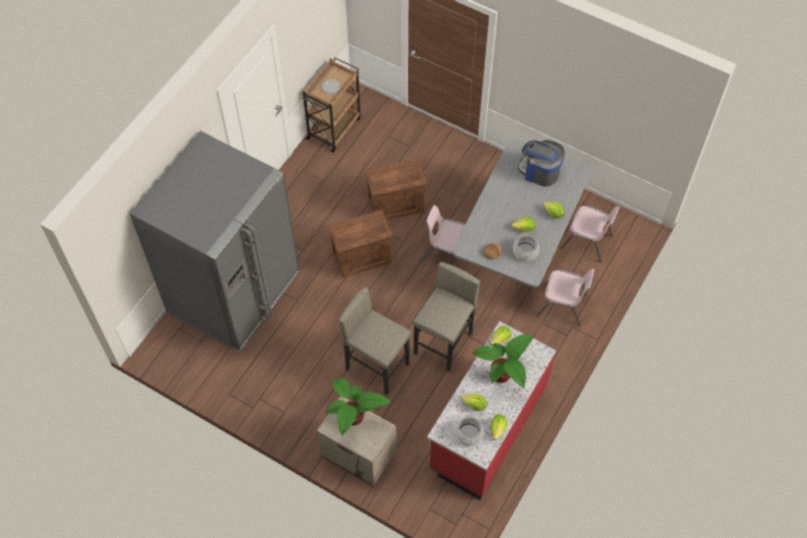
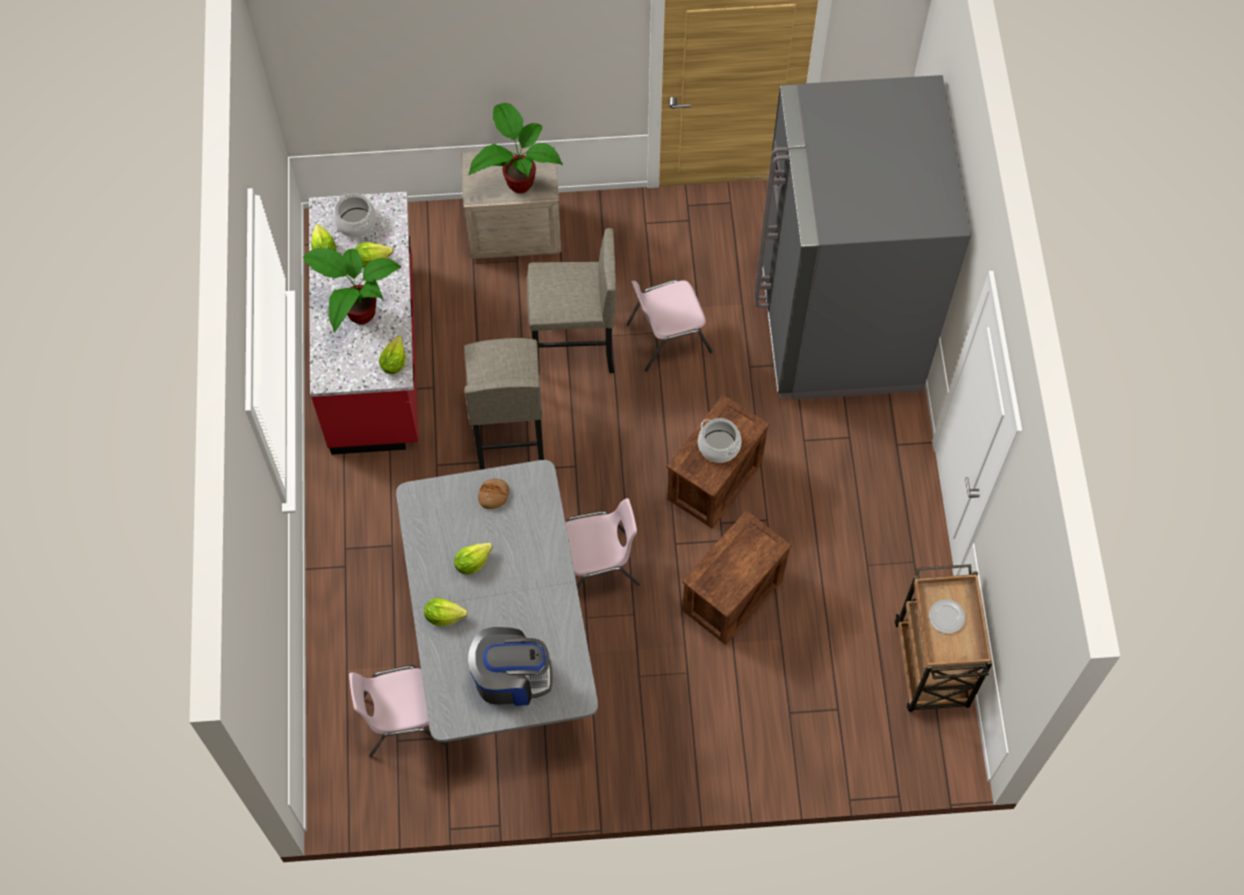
camera: 145 degrees right, 5 degrees up
cooking pot [513,233,539,261] -> cooking pot moved to [698,418,742,463]
pink chair [536,269,594,326] -> pink chair moved to [626,279,713,372]

